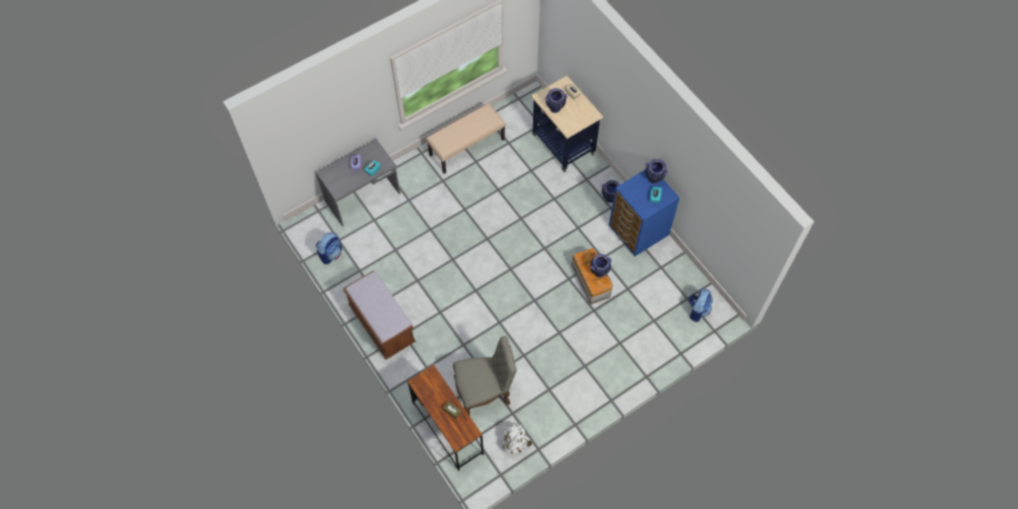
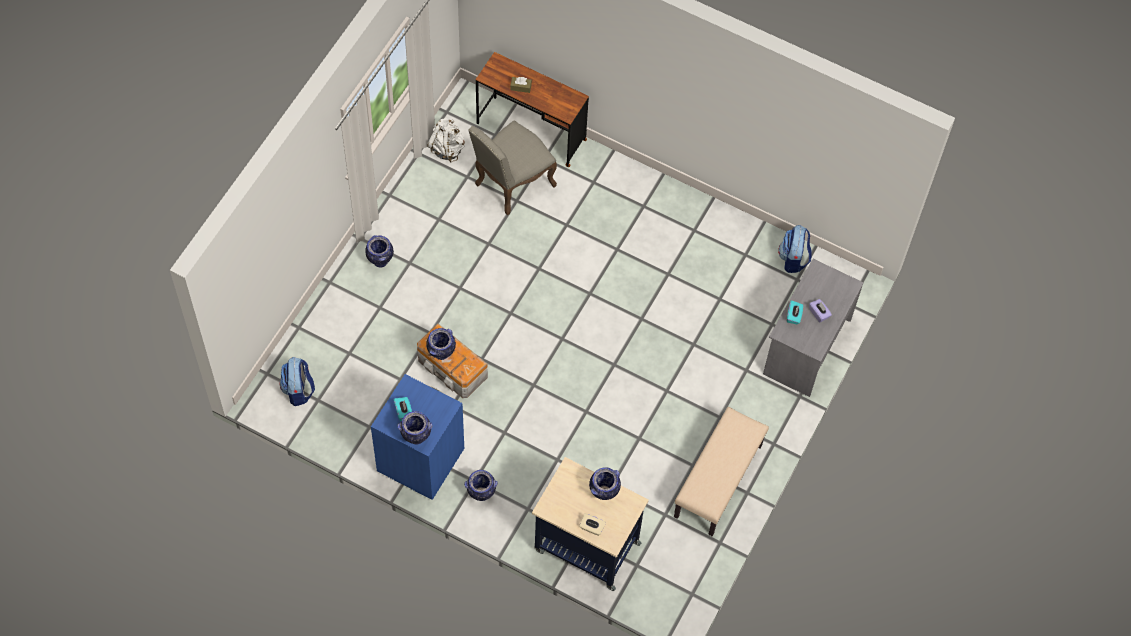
camera: 150 degrees right, 0 degrees up
brown bench [343,270,416,360] -> none
none -> vase [365,235,394,268]

